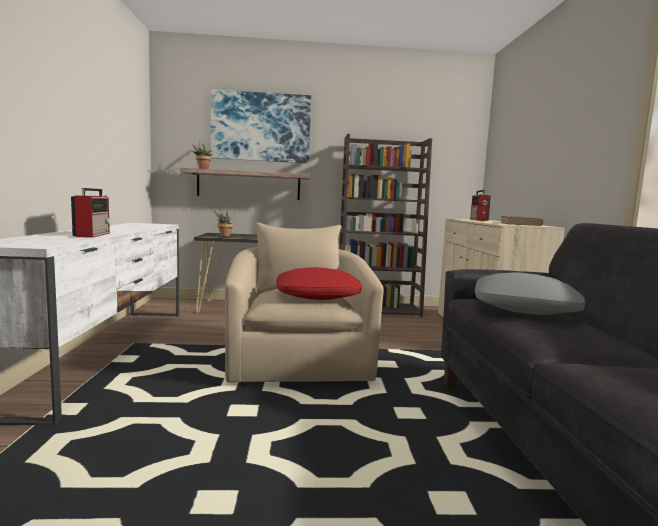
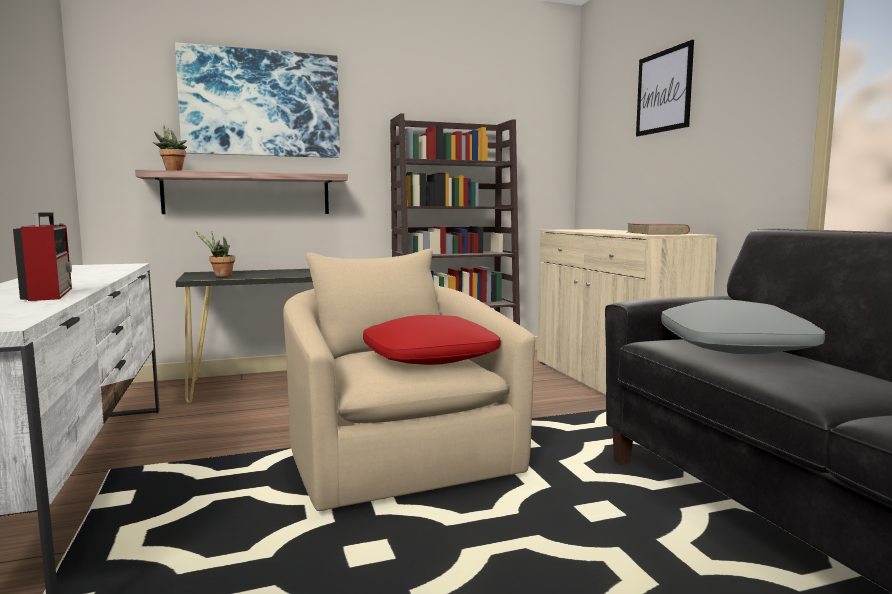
camera: 15 degrees left, 0 degrees up
radio [470,190,491,221] -> none
none -> picture [636,40,694,137]

